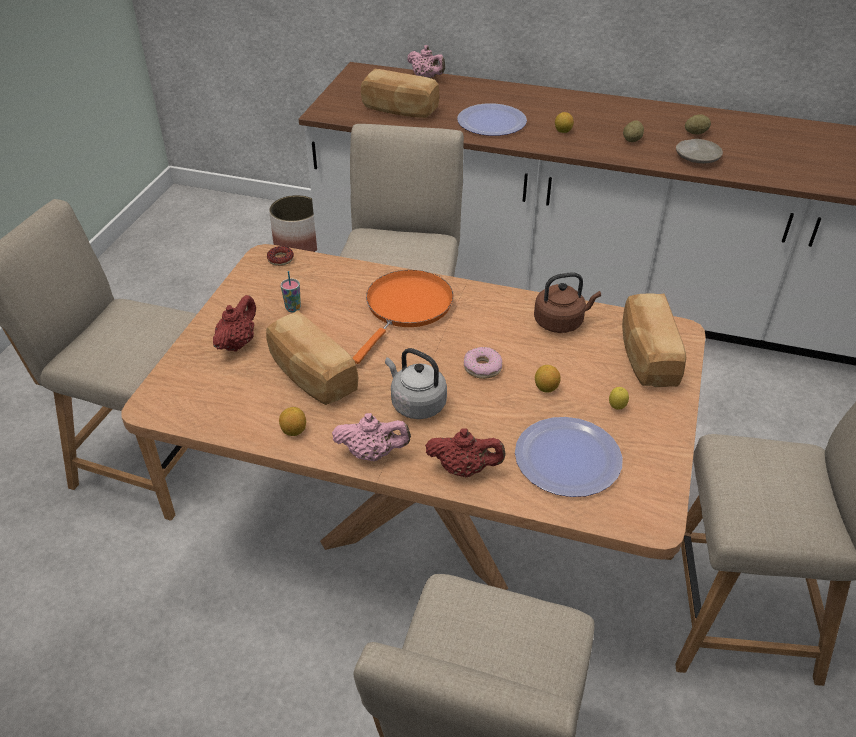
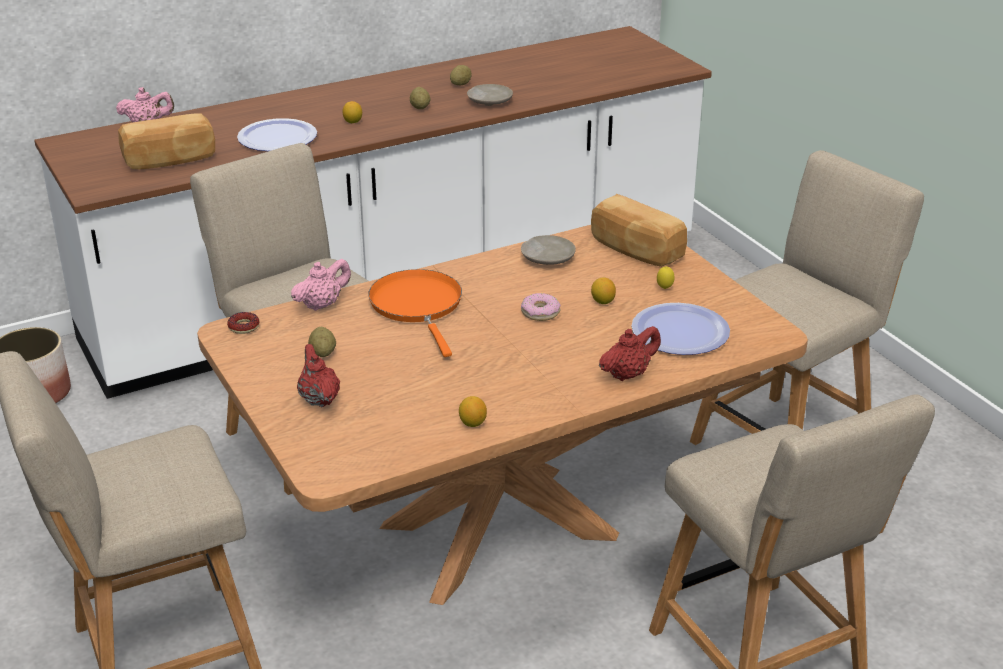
camera: 45 degrees left, 10 degrees down
bread [266,310,358,405] -> none
cup [281,271,301,312] -> potato [308,327,336,357]
pink teapot [332,413,411,461] -> pink teapot moved to [291,259,351,311]
grey kettle [385,348,447,419] -> none
brown kettle [534,272,601,333] -> beige plate [521,235,576,265]

